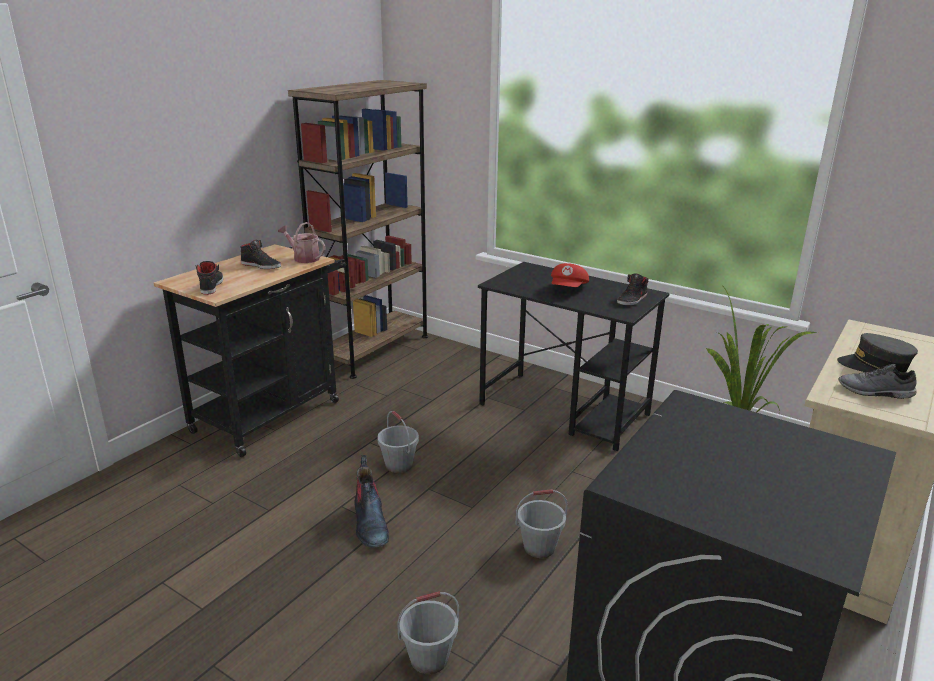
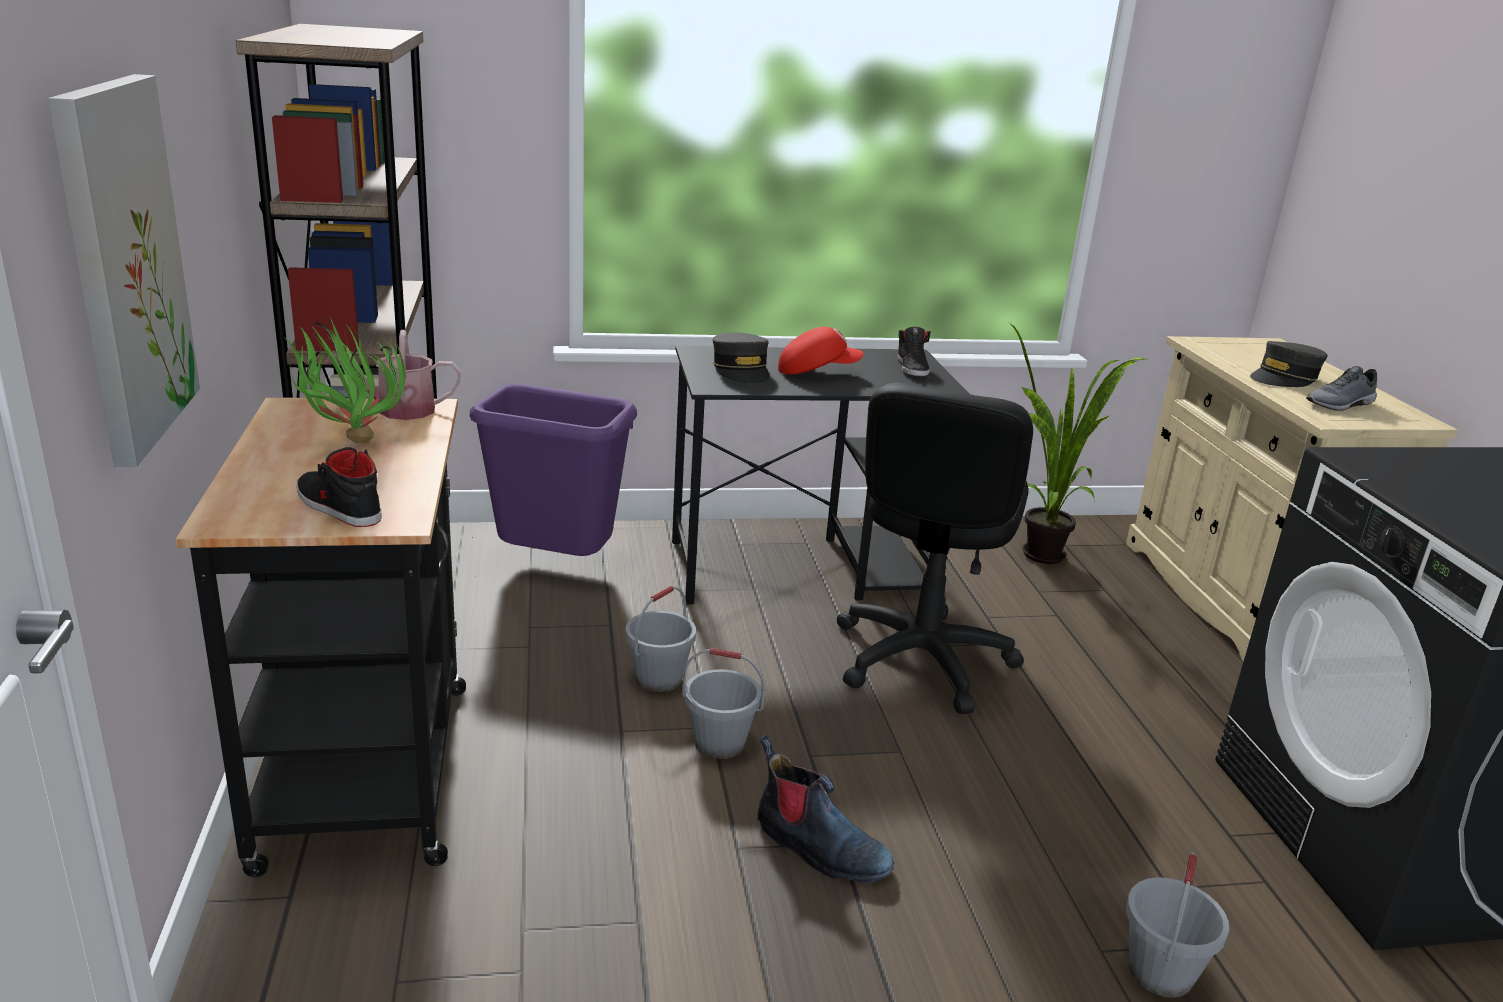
camera: 45 degrees left, 0 degrees up
black shoe [241,240,281,269] -> potted plant [283,318,405,443]
grey bucket [516,489,568,558] -> grey bucket moved to [625,586,696,692]
red cap [551,263,589,287] -> red cap turned 75 degrees counterclockwise [778,327,864,375]
none -> picture [47,74,200,467]
none -> purple trash can [470,383,637,567]
none -> grey cap [713,332,770,383]
none -> black office chair [837,383,1033,714]

